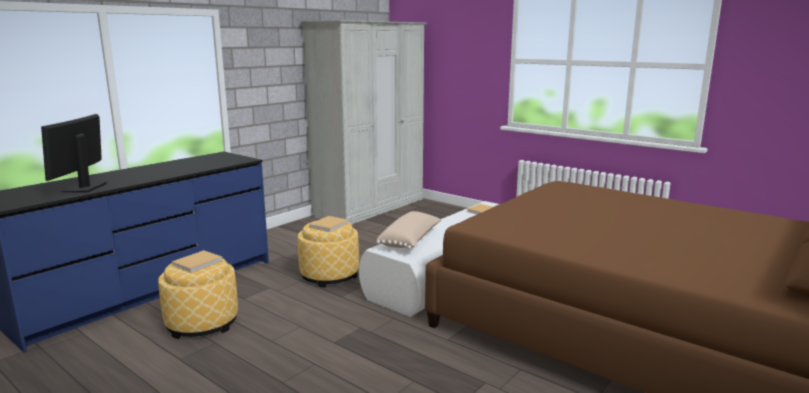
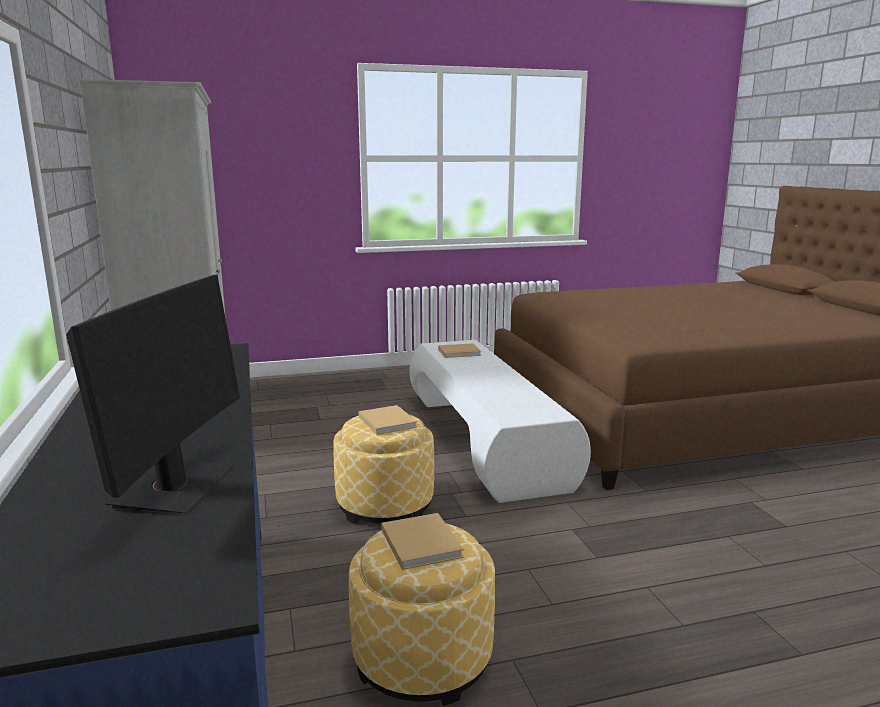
camera: 55 degrees left, 0 degrees up
monitor [41,114,108,193] -> monitor turned 120 degrees counterclockwise [66,275,240,514]
beige pillow [376,211,441,249] -> none

